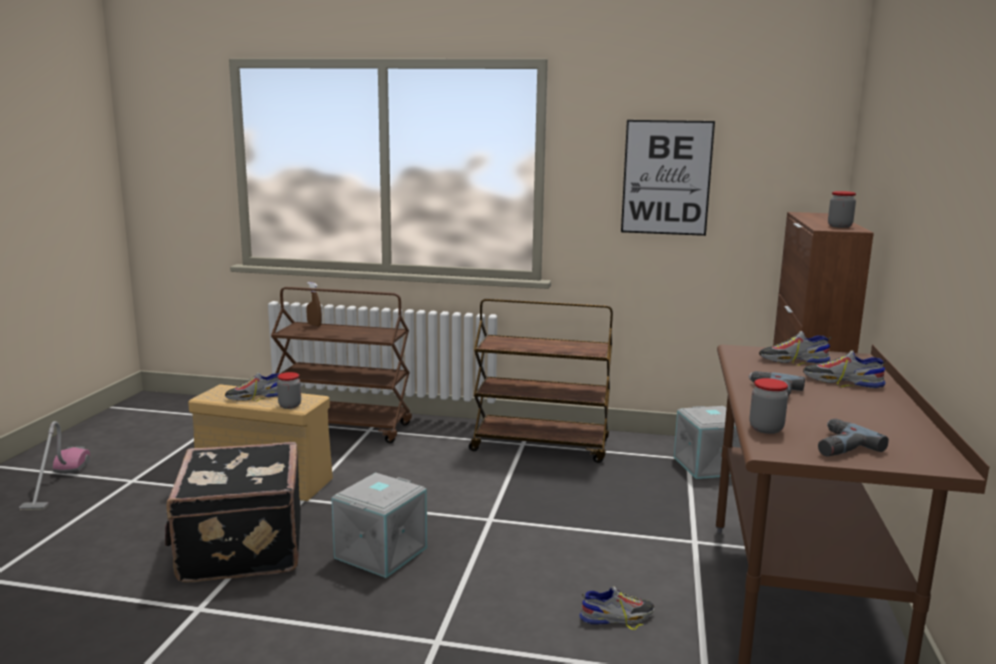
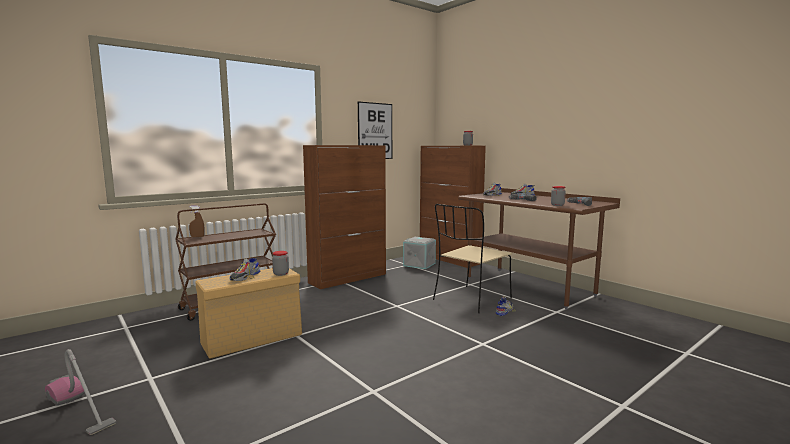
camera: 50 degrees left, 5 degrees down
black suitcase [165,442,301,583] -> none
grey storage box [331,472,427,578] -> none
brown cart [469,298,613,463] -> brown cabinet [303,145,386,289]
none -> beige chair [433,204,512,313]

